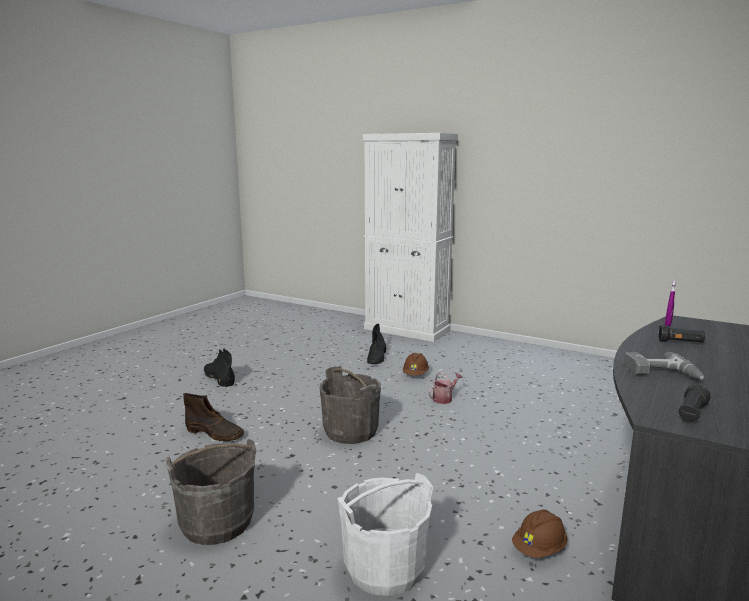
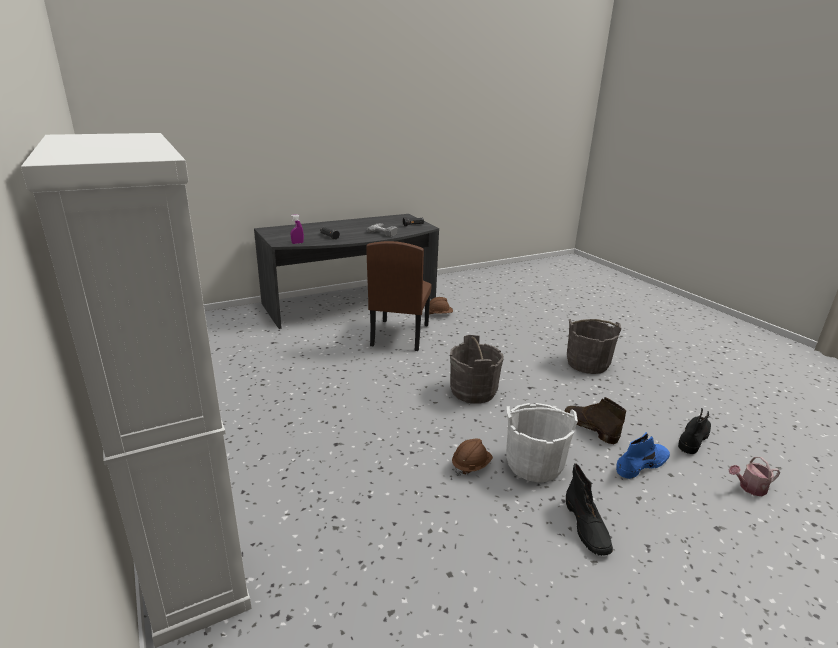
camera: 150 degrees left, 10 degrees up
white bucket [337,473,433,596] -> white bucket moved to [506,403,578,483]
black boot [367,324,386,364] -> black boot moved to [678,408,711,454]
brown hard hat [403,353,429,375] -> brown hard hat moved to [452,439,493,475]
watering can [429,372,462,404] -> watering can moved to [729,457,780,496]
none -> brown chair [366,241,432,351]
none -> blue boot [616,432,670,479]

